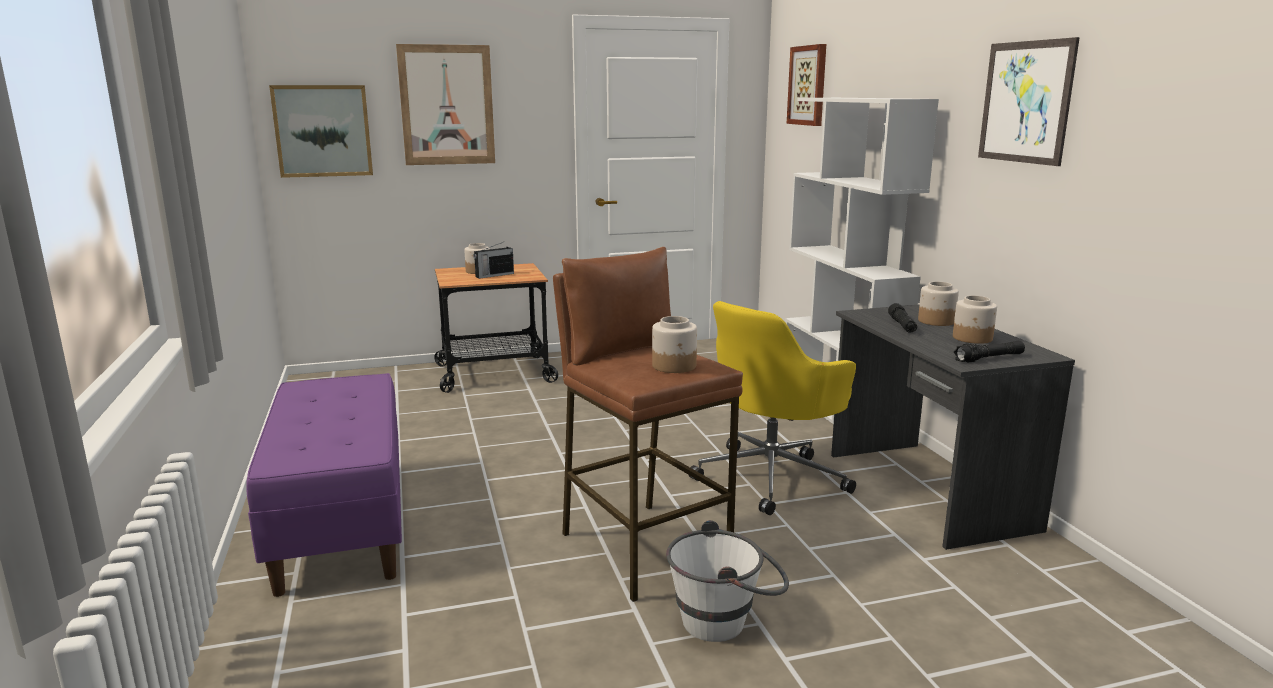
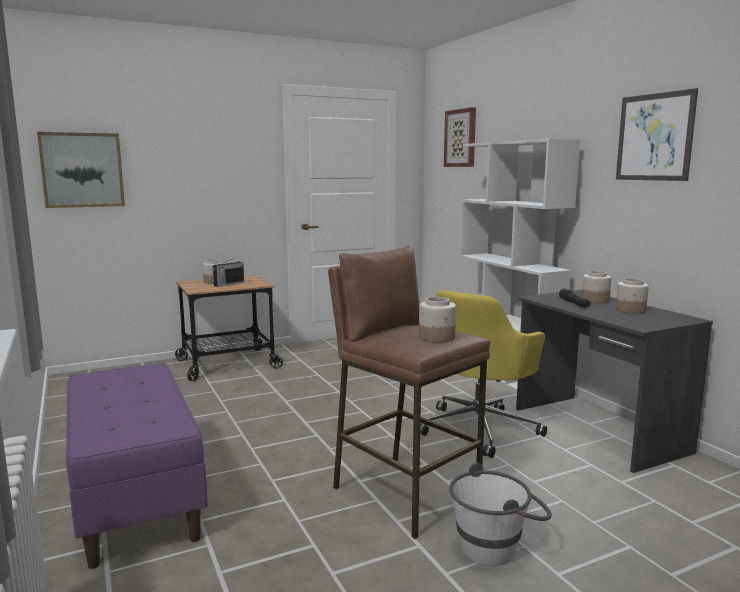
camera: 10 degrees left, 5 degrees down
picture [396,44,495,165] -> none
black flashlight [954,341,1025,363] -> none

